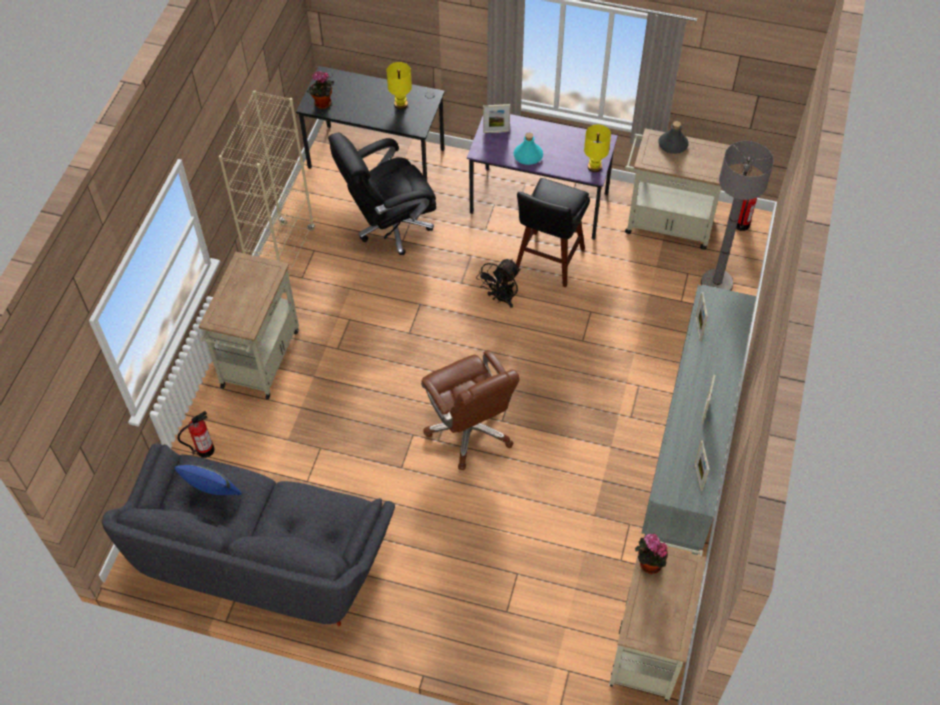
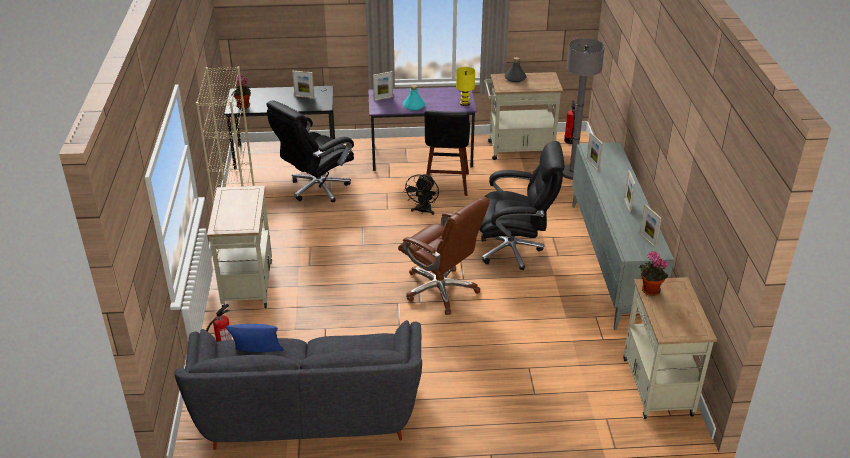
camera: 20 degrees left, 20 degrees down
yellow table lamp [387,62,412,109] -> picture frame [292,71,315,98]
none -> black office chair [479,141,564,270]

